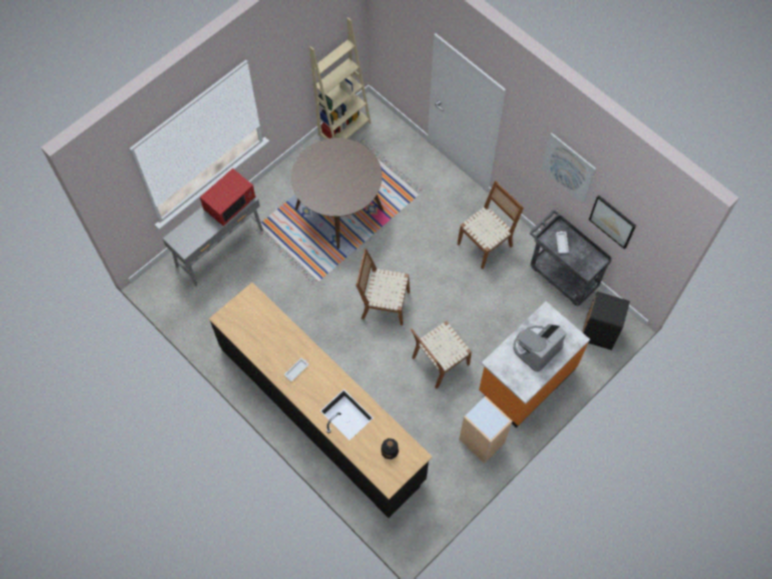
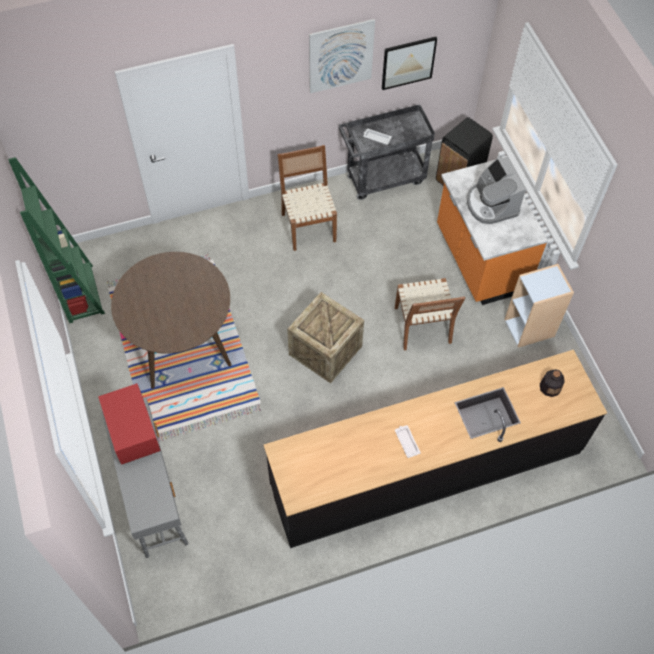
camera: 65 degrees left, 5 degrees down
beige bookcase [309,17,371,139] -> green bookcase [8,157,105,323]
chair [356,248,410,326] -> crate [287,292,364,383]

